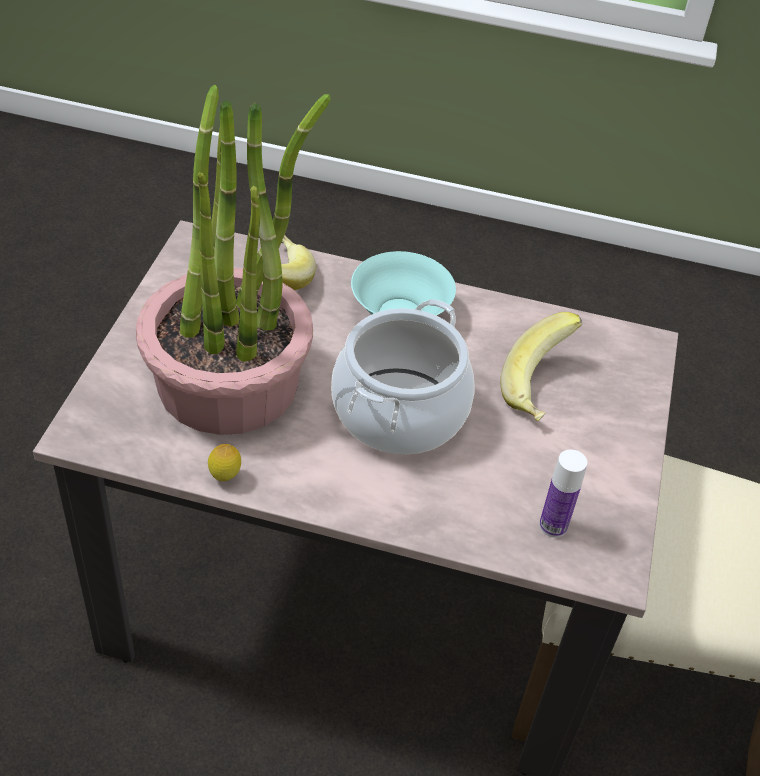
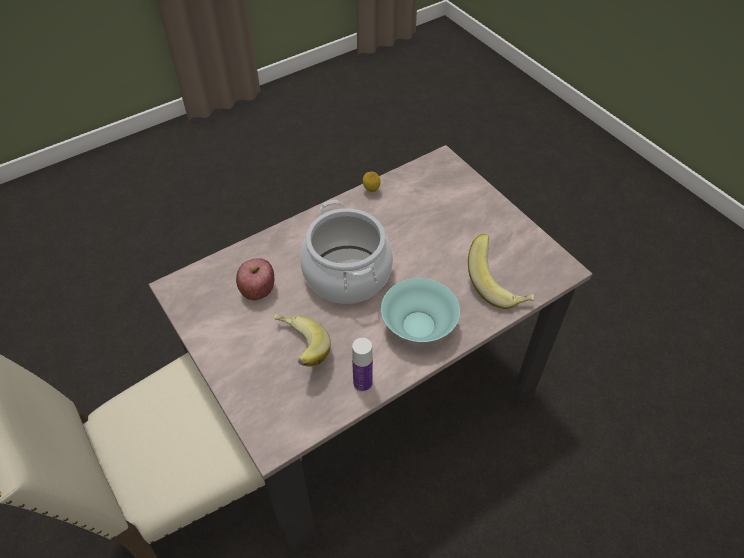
camera: 135 degrees right, 5 degrees up
potted plant [136,85,331,435] -> none
bottle [539,449,588,538] -> bottle moved to [352,338,373,392]
none -> apple [236,258,274,300]

